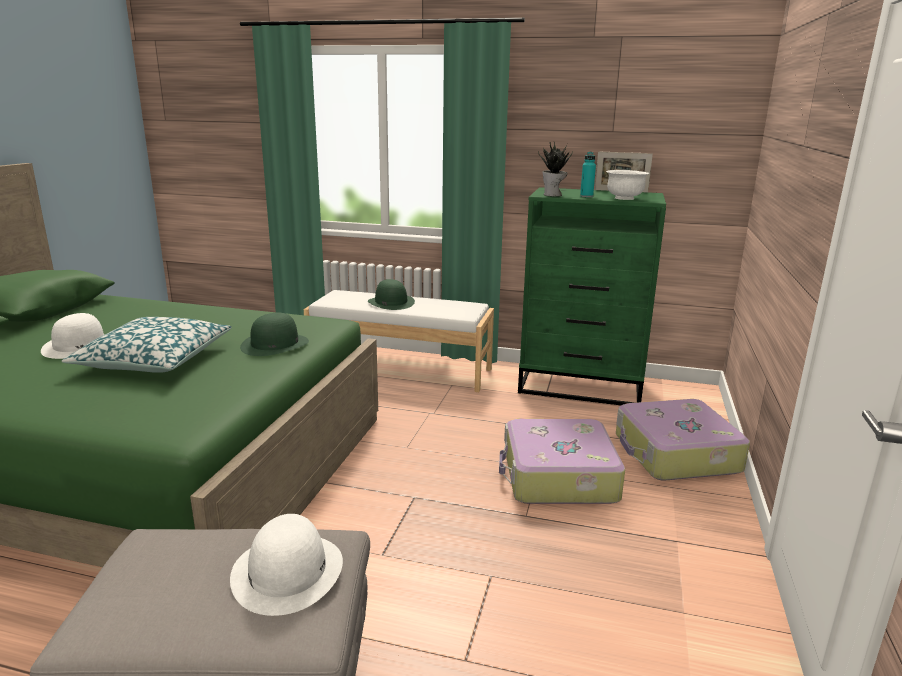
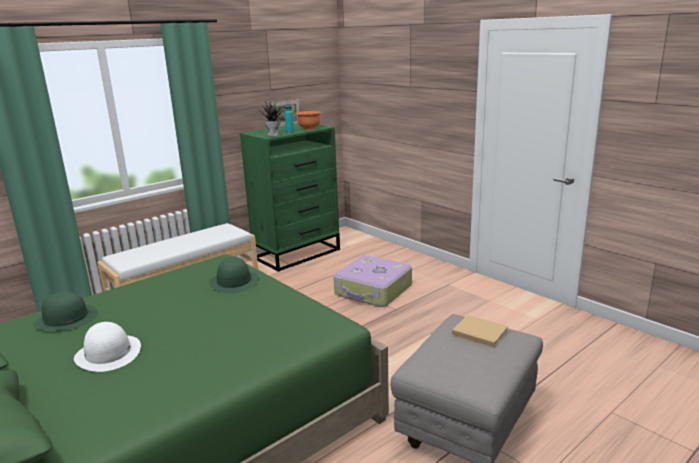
camera: 55 degrees left, 0 degrees up
pillow [62,317,232,373] -> none
white hat [230,514,343,616] -> beige book [452,315,509,347]
green hat [368,279,415,310] -> green hat moved to [33,292,98,330]
white bowl [606,170,649,200] -> orange bowl [296,111,321,130]
suitcase [616,399,750,481] -> none

